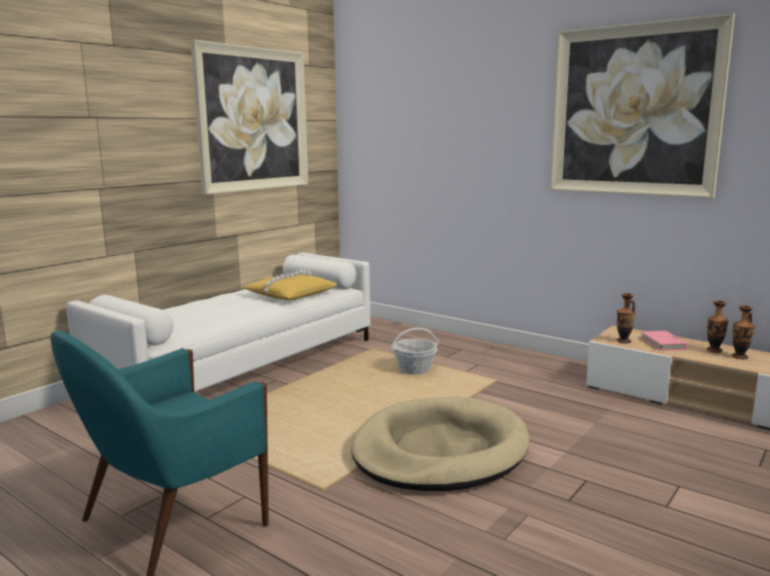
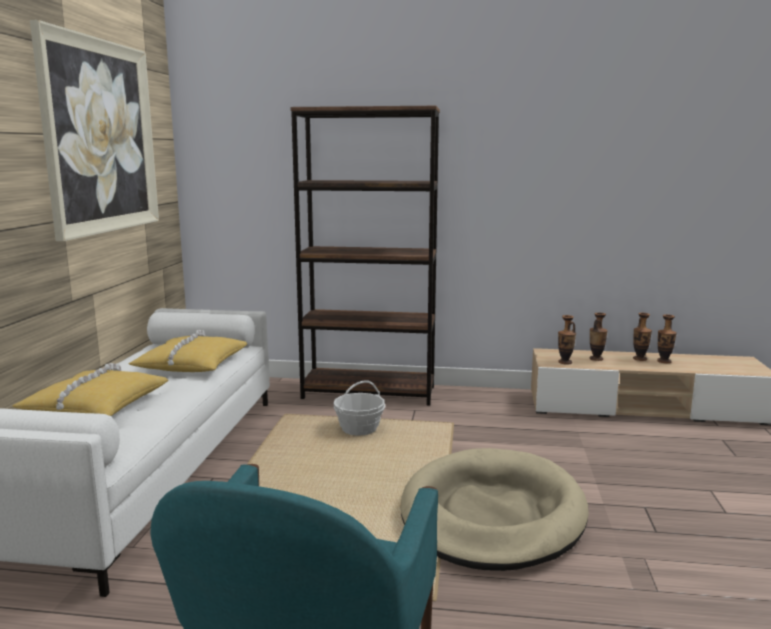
camera: 30 degrees left, 0 degrees up
picture [550,13,735,198] -> none
pink book [640,331,688,351] -> vase [589,313,608,361]
none -> yellow pillow [12,363,168,416]
none -> brown bookcase [290,106,440,405]

